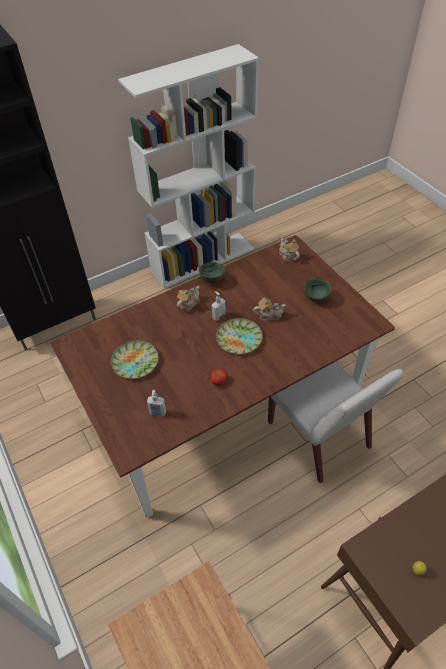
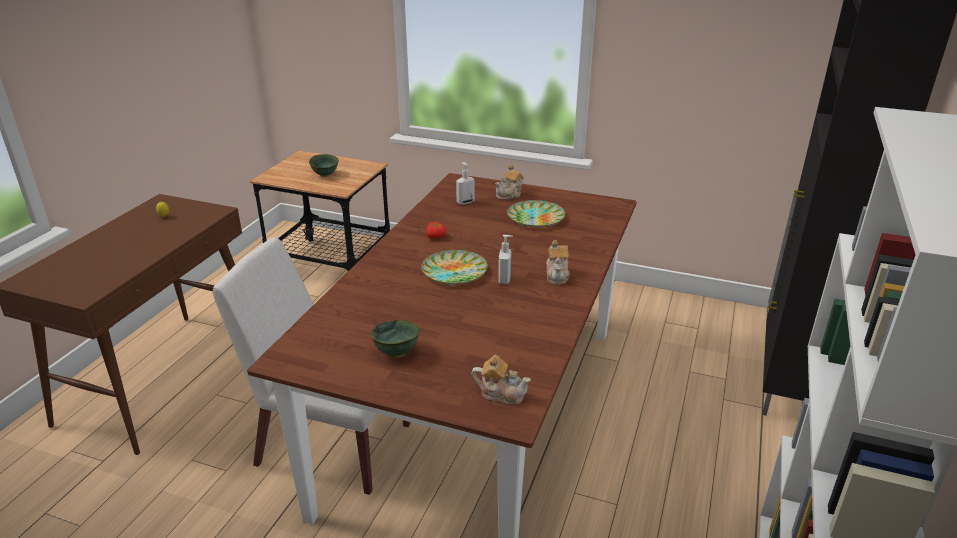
camera: 140 degrees right, 20 degrees down
green bowl [199,262,225,284] -> green bowl moved to [309,154,339,177]
teapot [253,297,286,321] -> teapot moved to [495,164,524,200]

